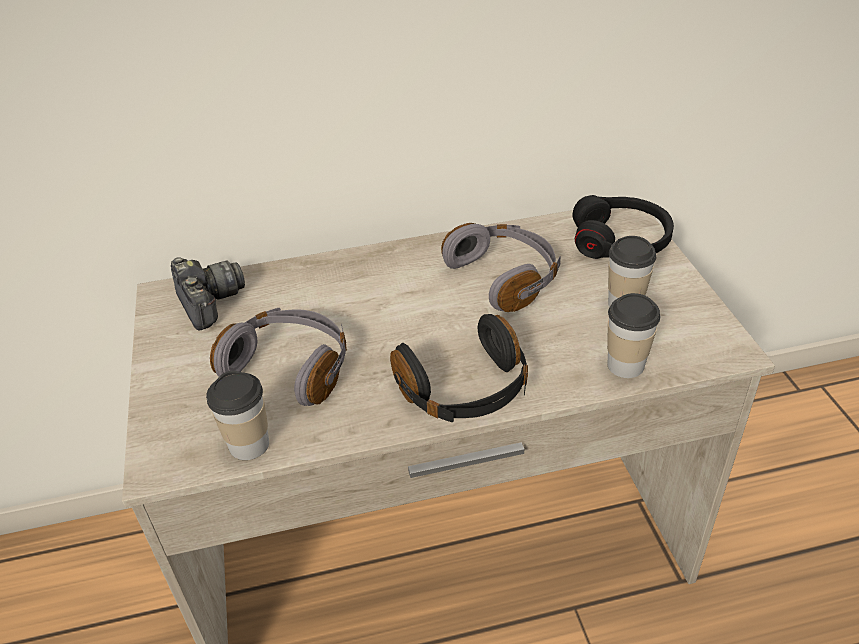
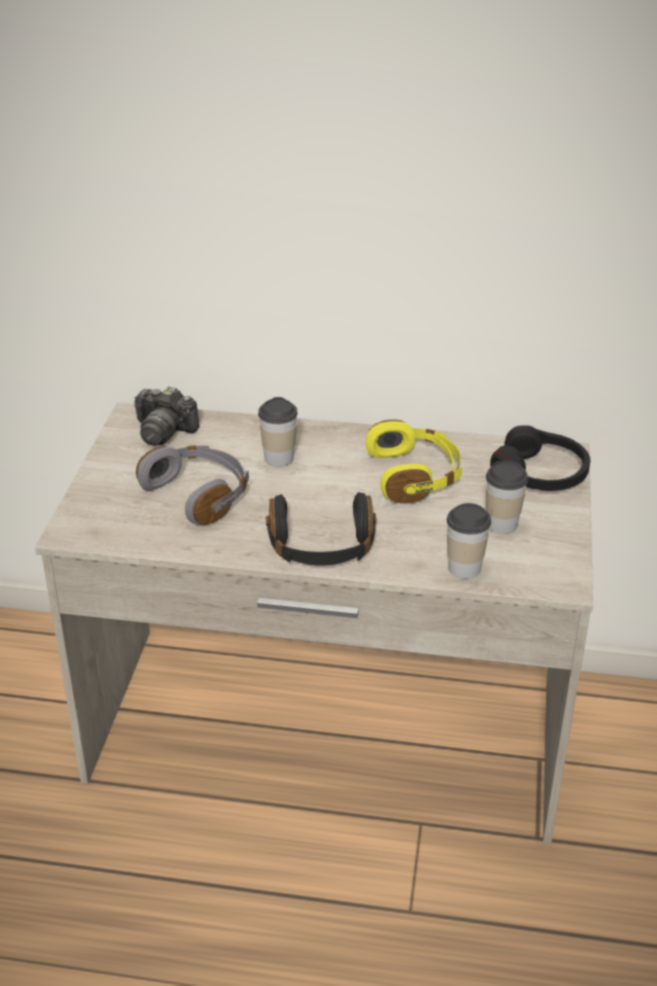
camera: 20 degrees right, 5 degrees down
camera [171,257,245,331] -> camera turned 120 degrees clockwise [134,386,200,446]
cup [206,370,269,460] -> cup moved to [258,397,298,467]
grey headphones [441,223,561,313] -> yellow headphones [366,420,462,504]

